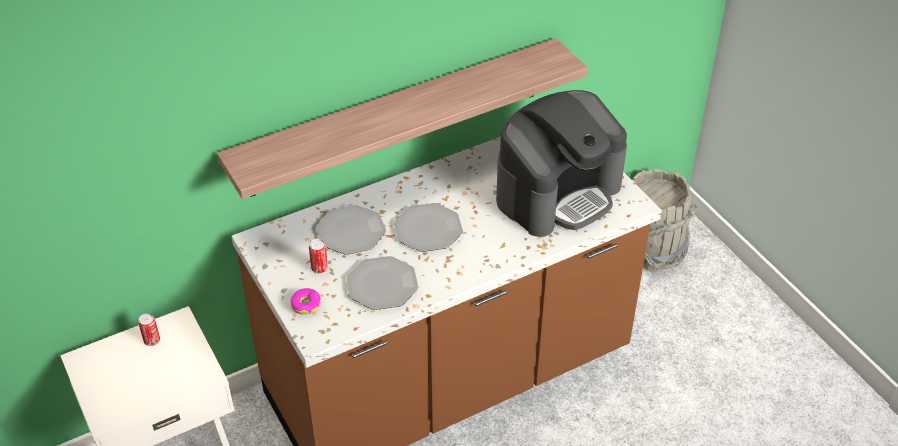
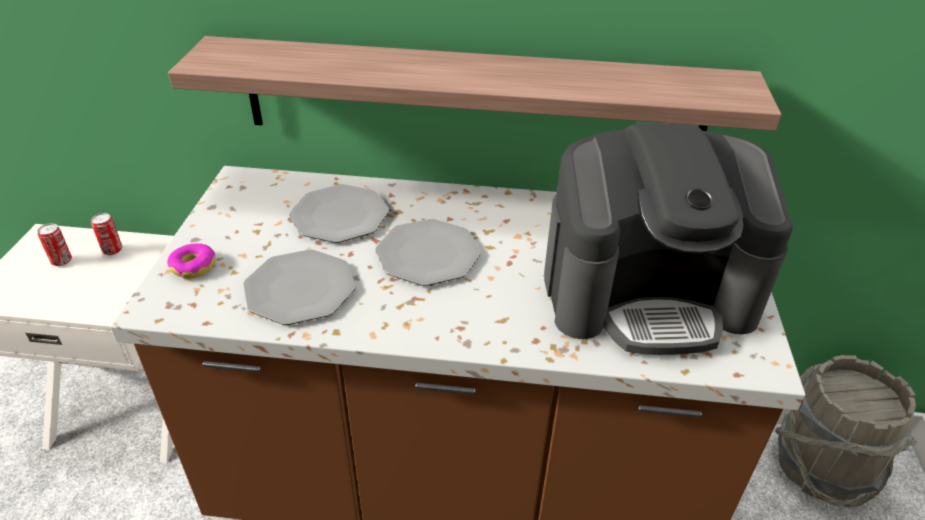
camera: 35 degrees right, 5 degrees down
can [309,239,328,273] -> can moved to [37,223,72,266]

